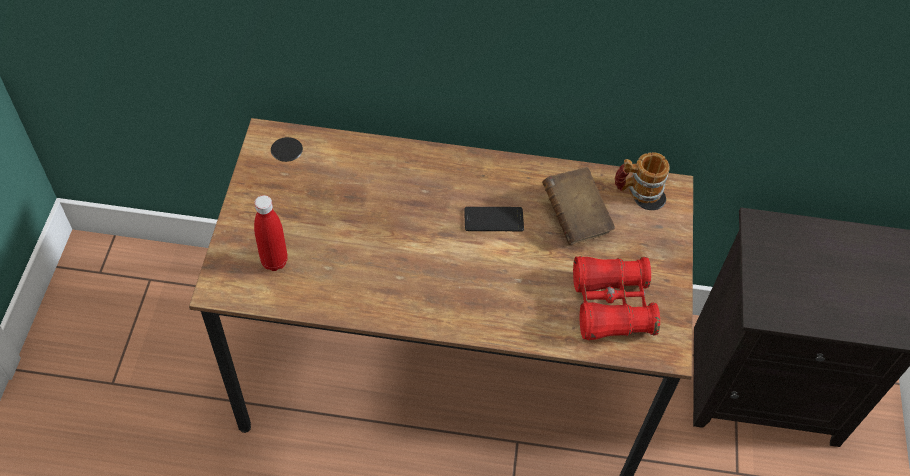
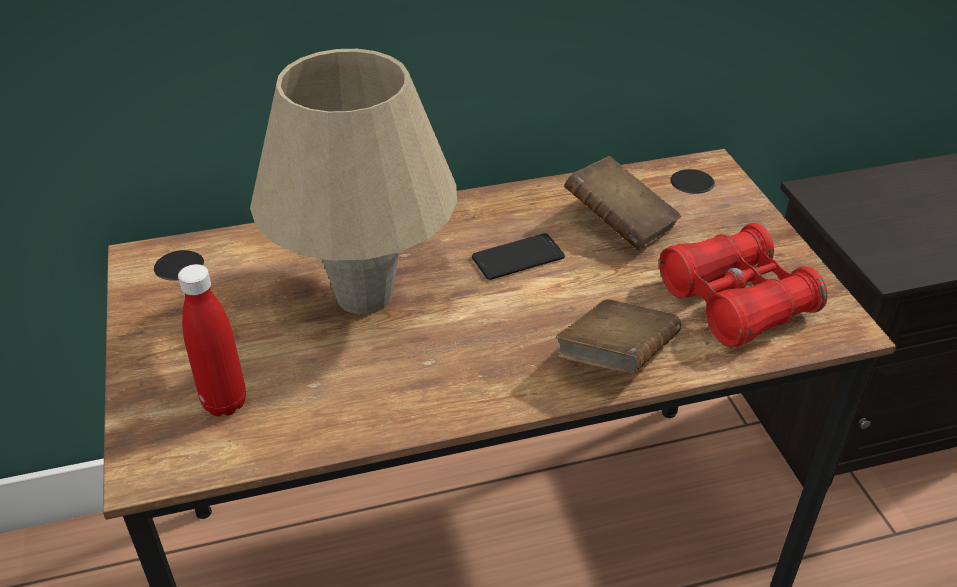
camera: 20 degrees left, 15 degrees down
mug [615,152,670,203] -> none
none -> beige table lamp [250,49,457,314]
none -> brown book [556,299,681,373]

